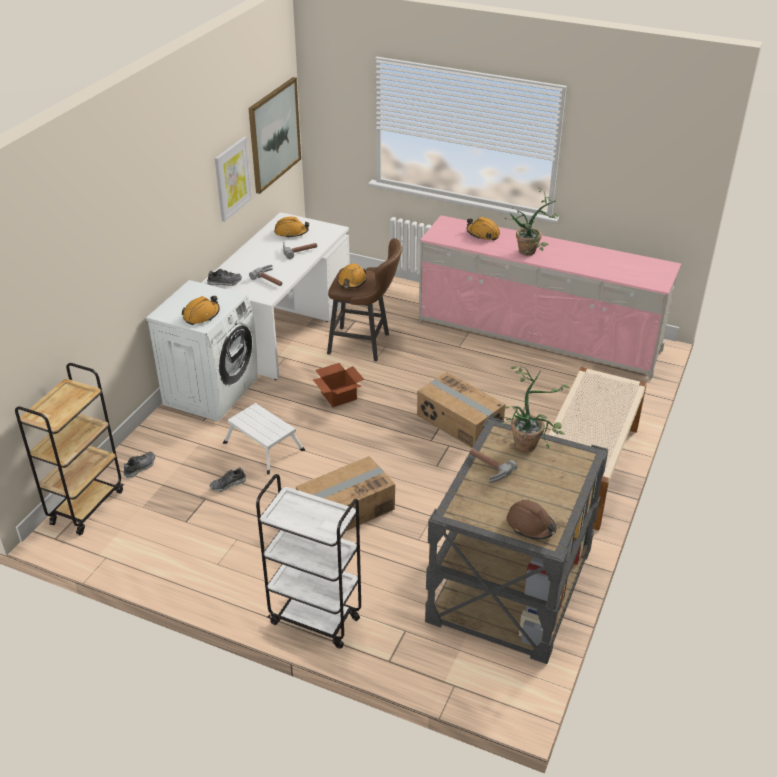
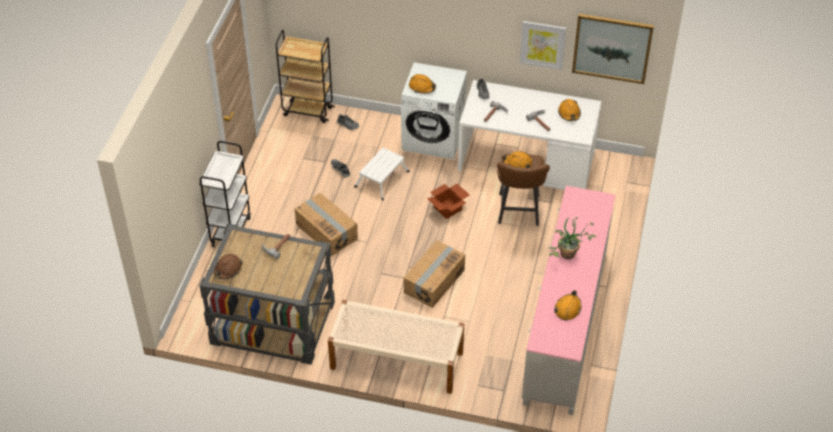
camera: 80 degrees right, 10 degrees up
orange hard hat [467,217,500,240] -> orange hard hat moved to [554,290,581,321]
potted plant [502,366,569,452] -> none

